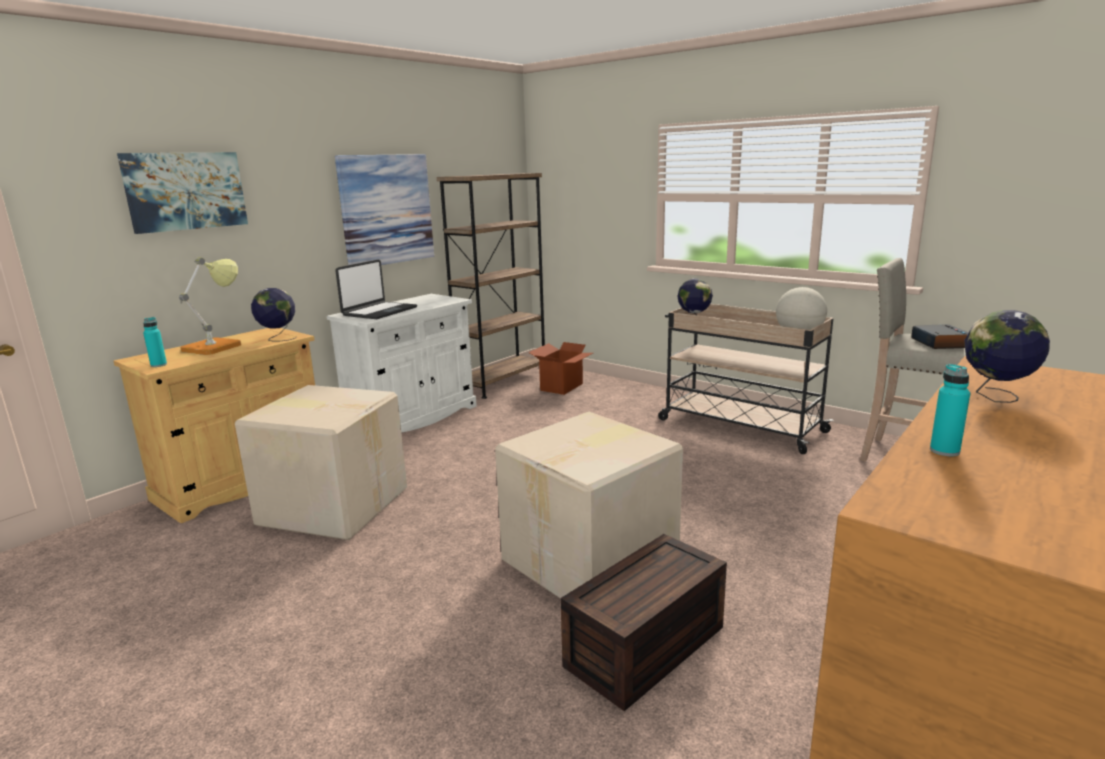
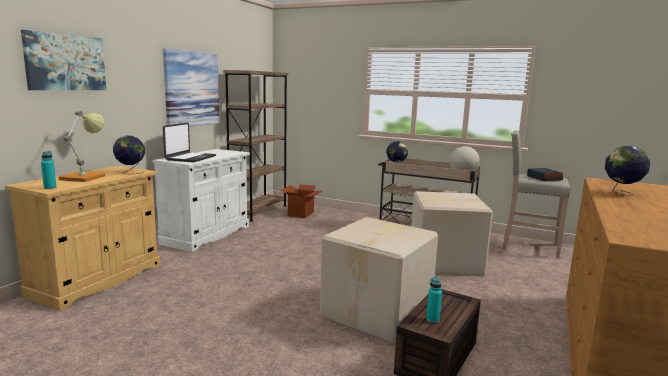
camera: 15 degrees left, 5 degrees down
cardboard box [235,385,407,540] -> cardboard box moved to [411,191,493,276]
turquoise bottle [930,364,970,456] -> turquoise bottle moved to [426,277,442,323]

